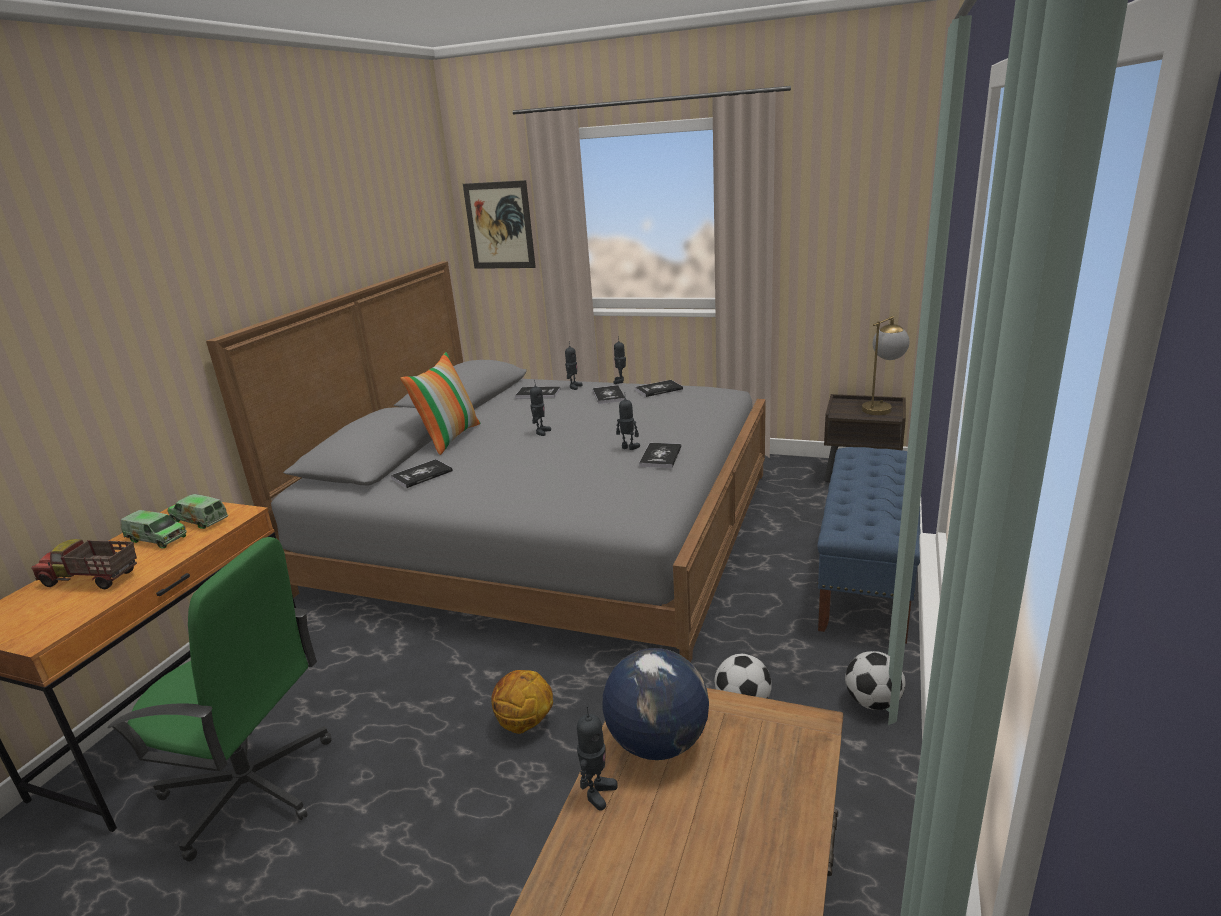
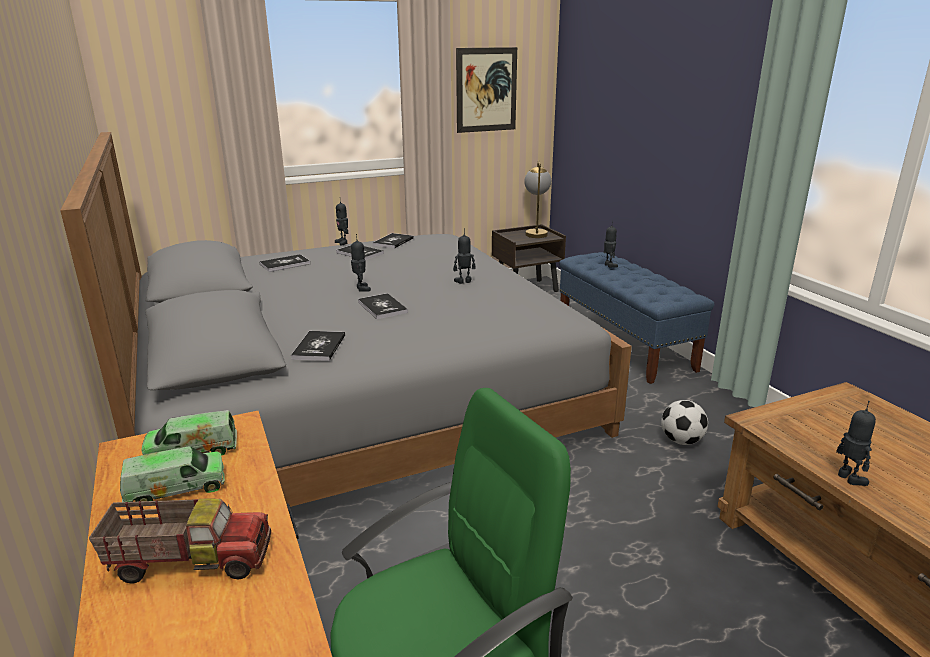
camera: 45 degrees left, 0 degrees up
toy truck [31,539,137,590] -> toy truck turned 150 degrees counterclockwise [89,498,271,584]
pillow [400,352,481,455] -> none
picture [463,180,536,269] -> picture moved to [456,47,517,133]
basketball [491,670,553,734] -> none
toy robot [565,341,583,390] -> toy robot moved to [603,226,618,268]
globe [603,648,709,760] -> none
book [639,443,681,468] -> book moved to [358,293,408,319]
football [845,651,906,710] -> none

